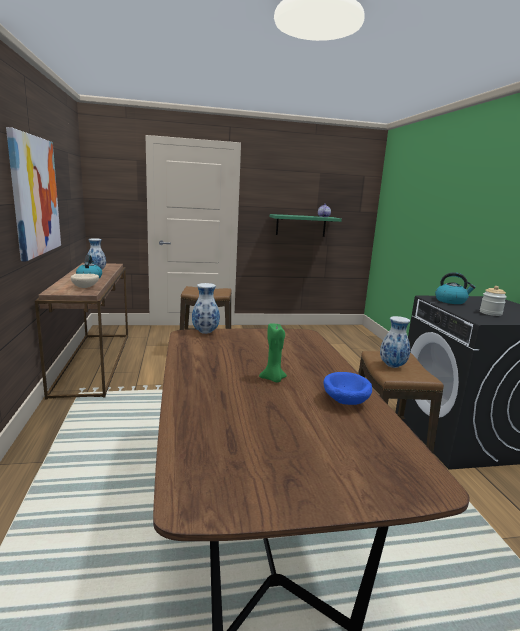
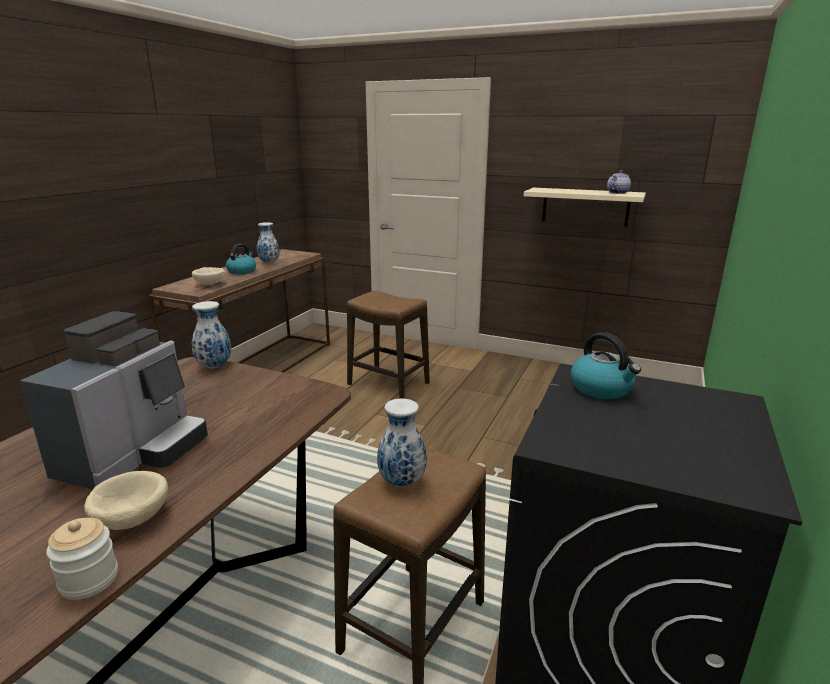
camera: 35 degrees right, 5 degrees up
picture [6,127,61,261] -> none
green candle [259,323,287,382] -> coffee machine [20,311,208,489]
green shelf [270,214,342,237] -> beige shelf [524,188,646,227]
blue bowl [324,372,372,405] -> beige bowl [84,471,168,530]
jar [480,286,507,316] -> jar moved to [46,518,118,600]

